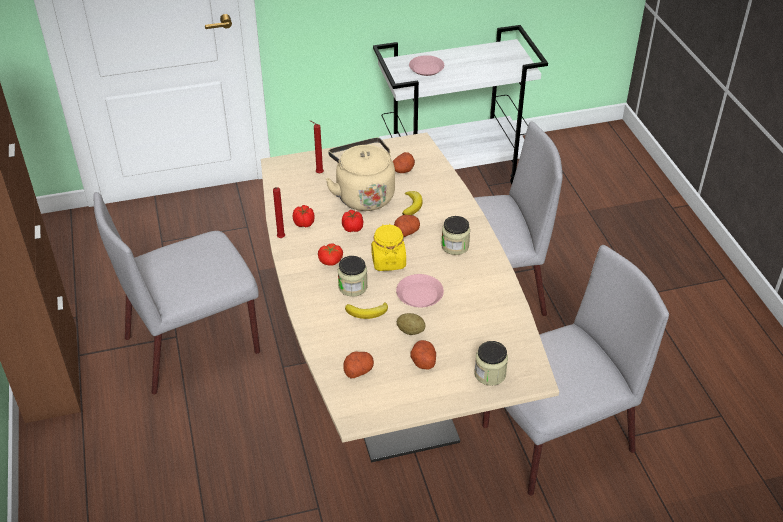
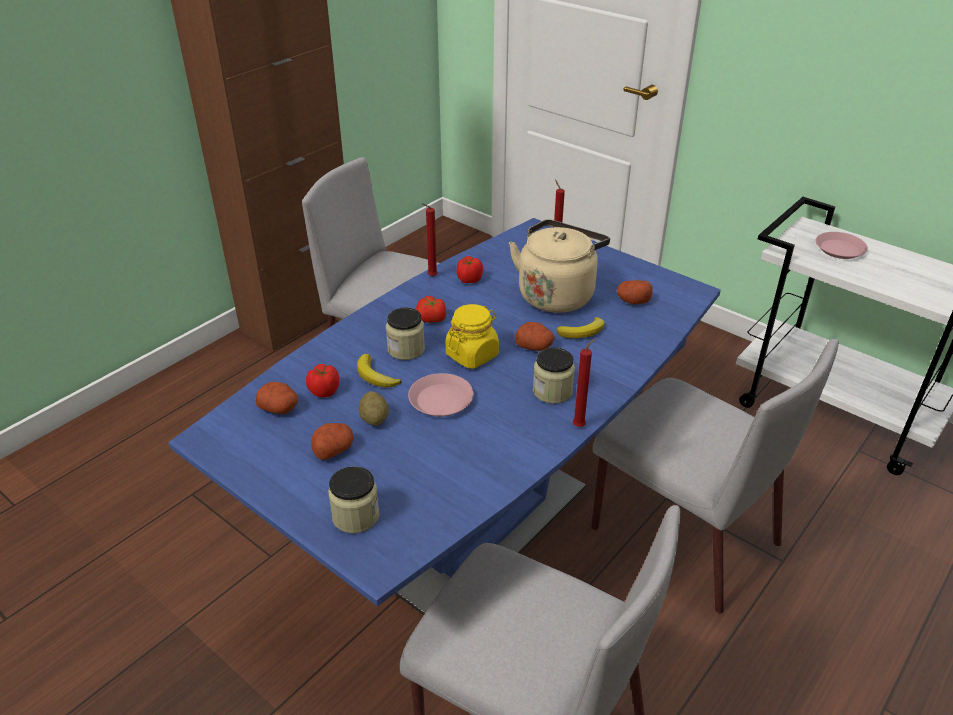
camera: 55 degrees right, 5 degrees down
beige dining table [261,132,559,462] -> blue dining table [168,218,721,615]
tomato [342,210,363,232] -> tomato moved to [306,364,339,398]
none -> red candle [573,338,596,427]

